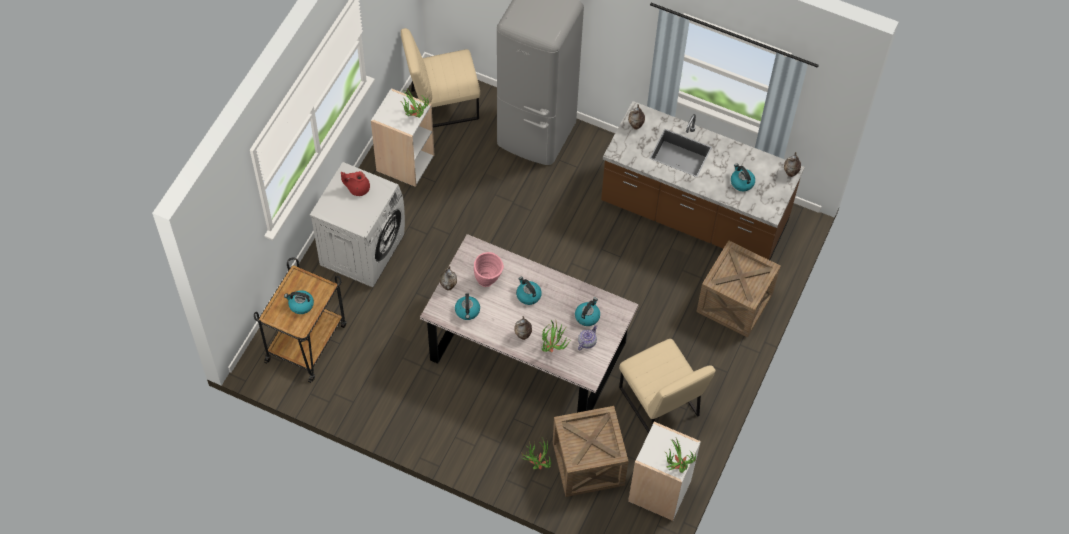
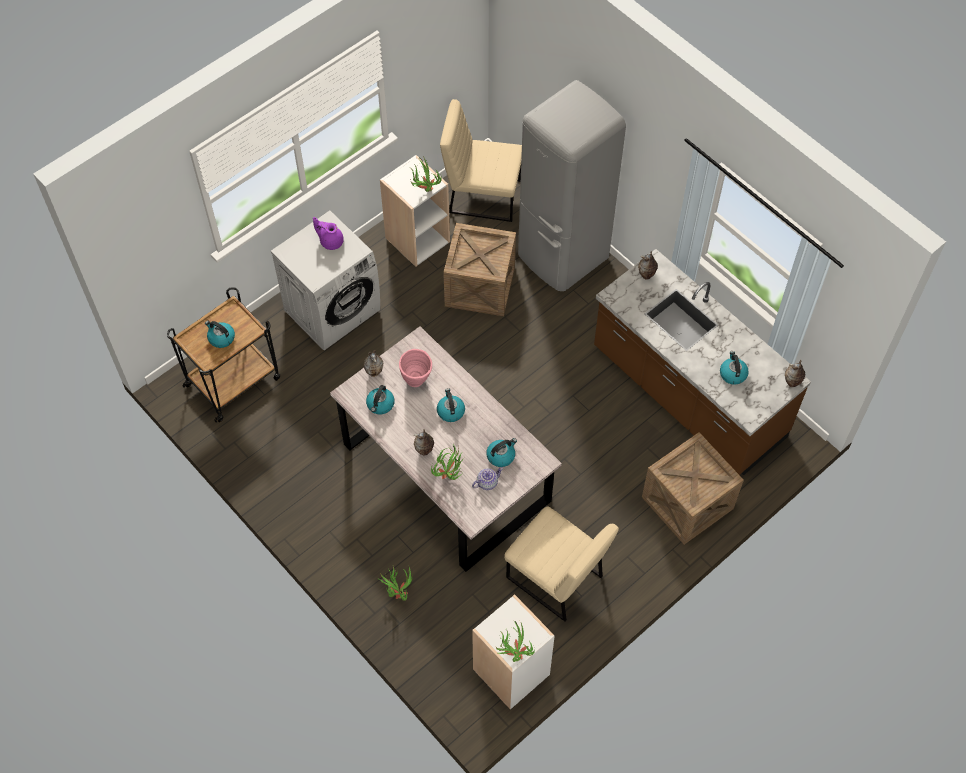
camera: 25 degrees right, 0 degrees up
red teapot [341,171,370,196] -> purple teapot [313,217,344,250]
crate [553,406,629,497] -> crate moved to [443,223,516,316]
beige chair [619,339,716,433] -> beige chair turned 45 degrees counterclockwise [504,506,619,621]

